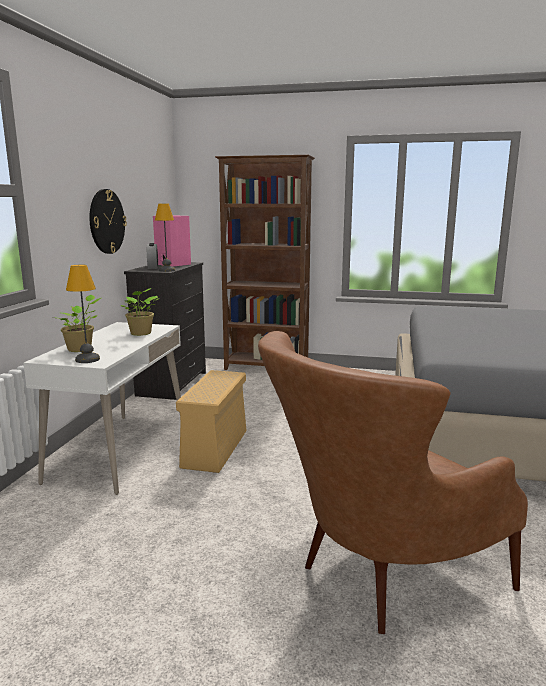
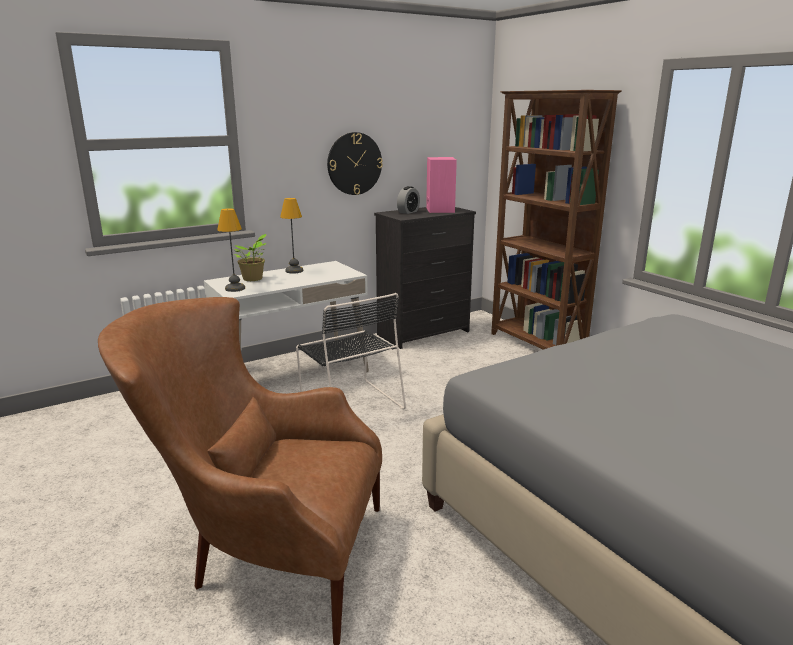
camera: 45 degrees right, 5 degrees up
potted plant [121,288,160,336] -> none
table lamp [155,204,175,272] -> table lamp moved to [280,198,303,274]
beige storage box [176,370,247,473] -> black chair [296,293,406,409]

